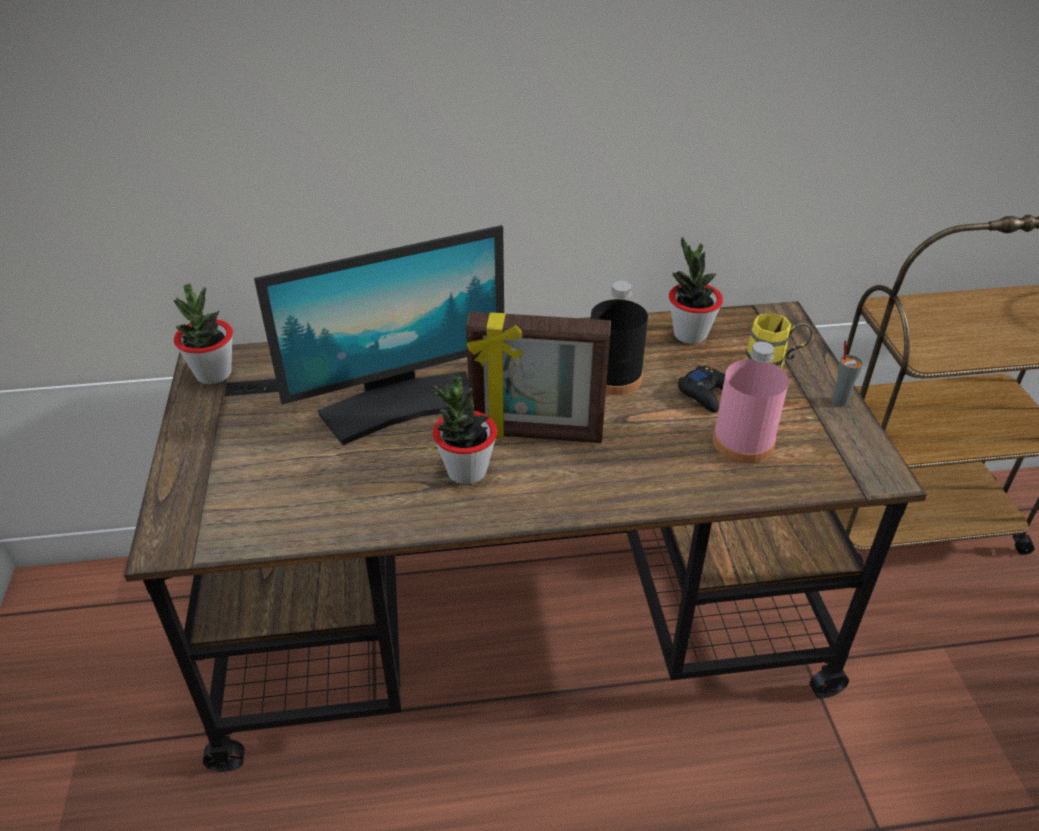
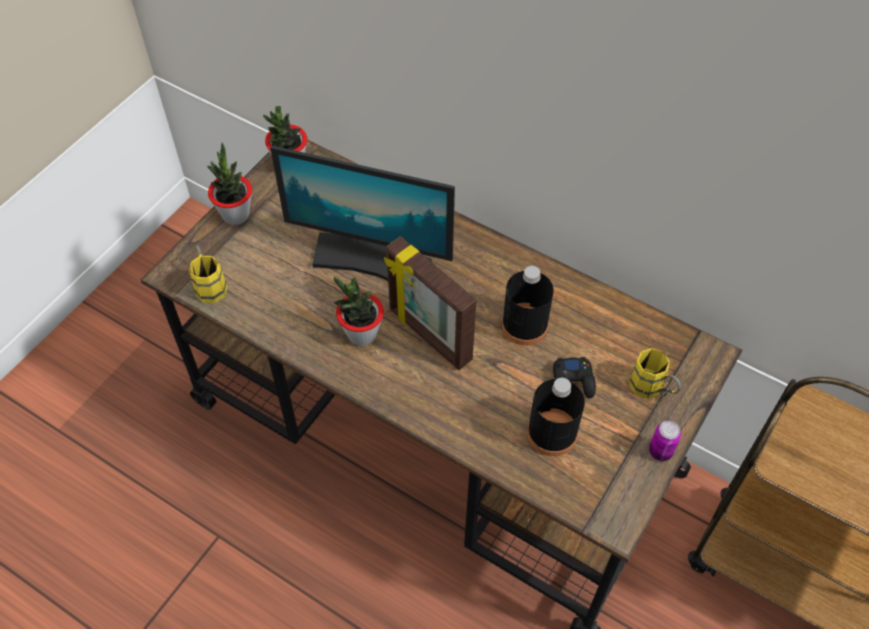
camera: 40 degrees right, 15 degrees up
potted plant [669,237,723,344] -> potted plant moved to [207,142,252,225]
pink bottle [713,341,789,463] -> black bottle [527,378,585,457]
grey cup [832,340,863,407] -> can [649,421,681,461]
none -> yellow mug [189,245,228,303]

